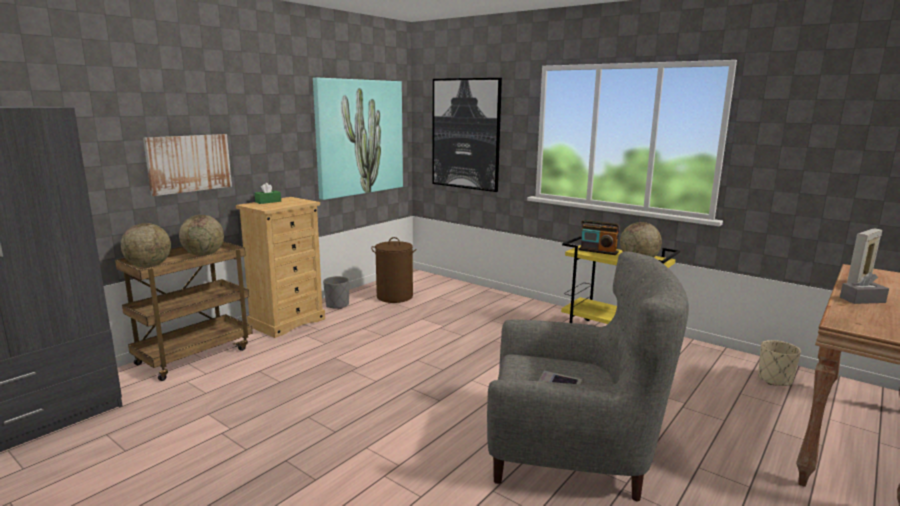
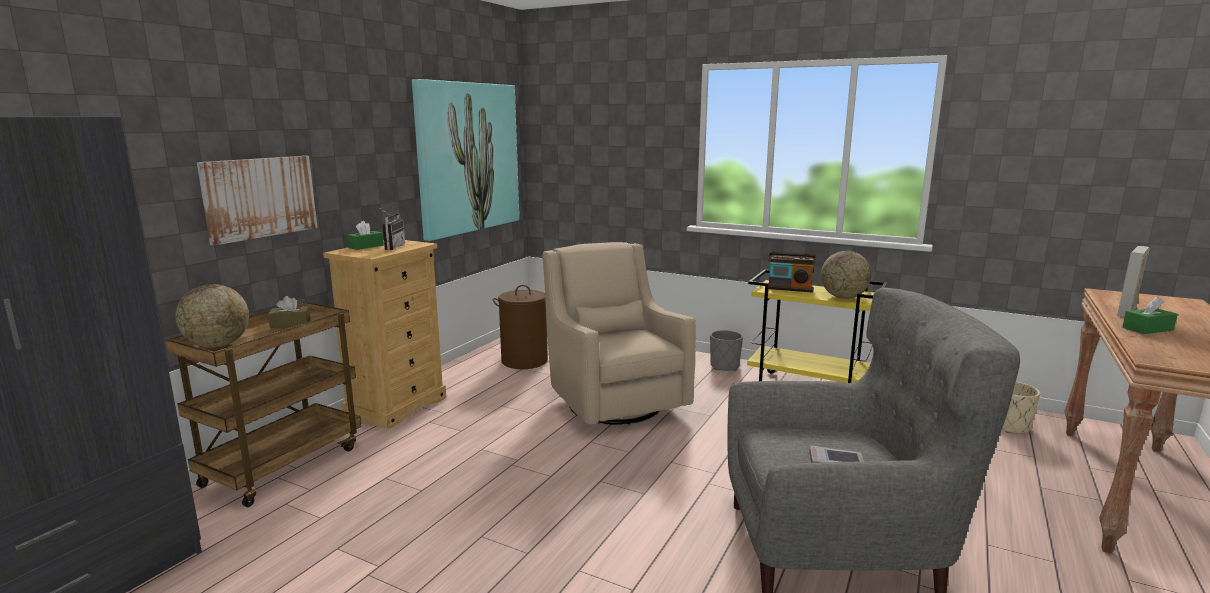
camera: 10 degrees left, 0 degrees up
globe [179,215,224,256] -> brown tissue box [268,296,311,328]
grey planter [323,276,350,309] -> grey planter moved to [710,330,743,371]
picture [432,78,502,192] -> none
grey tissue box [840,272,889,304] -> green tissue box [1122,296,1178,334]
none -> radio [377,207,405,250]
none -> beige armchair [542,242,696,425]

